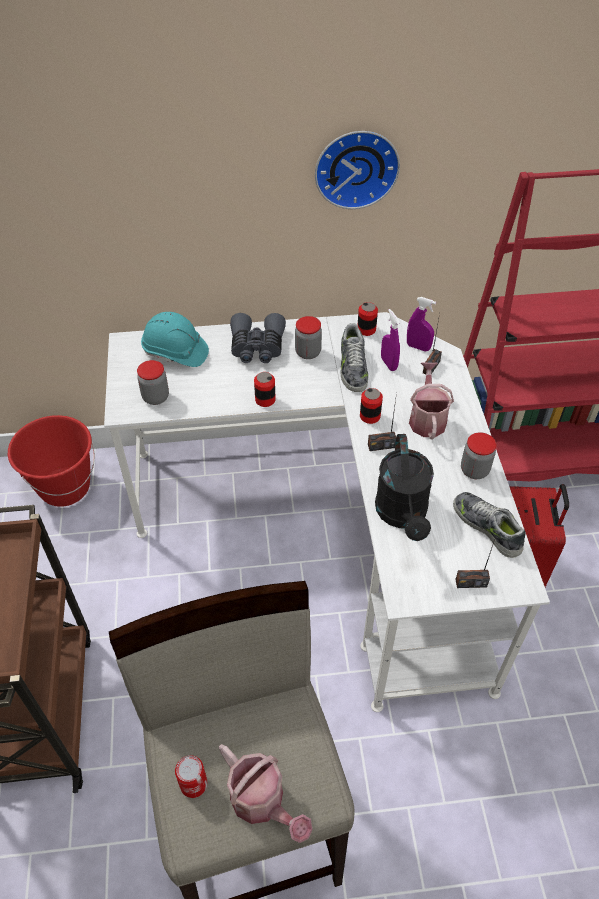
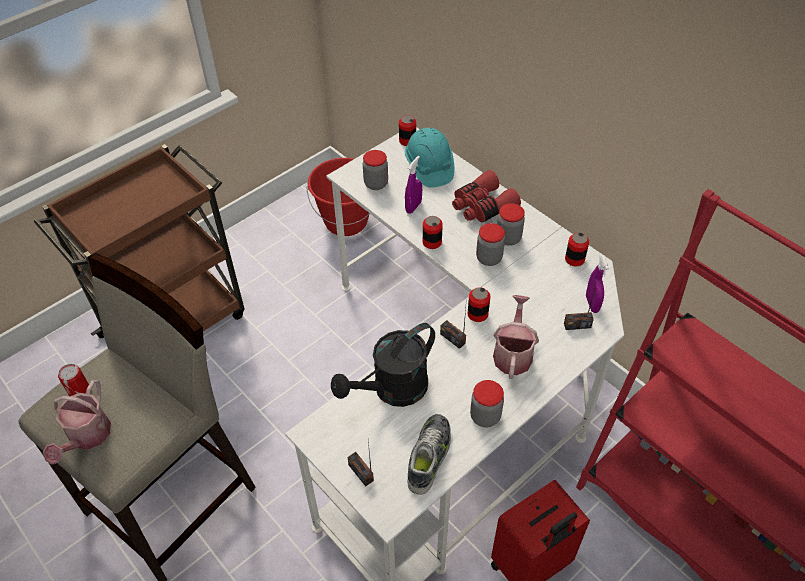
camera: 55 degrees right, 0 degrees up
grey binoculars [230,313,286,363] -> red binoculars [452,170,521,223]
wall clock [315,131,400,209] -> none
shoe [341,323,368,392] -> none
purple spray bottle [381,309,400,371] -> purple spray bottle moved to [405,156,422,214]
watering can [409,362,454,439] -> watering can turned 45 degrees counterclockwise [493,295,539,379]
none -> can [399,115,416,146]
none -> jar [476,223,505,266]

